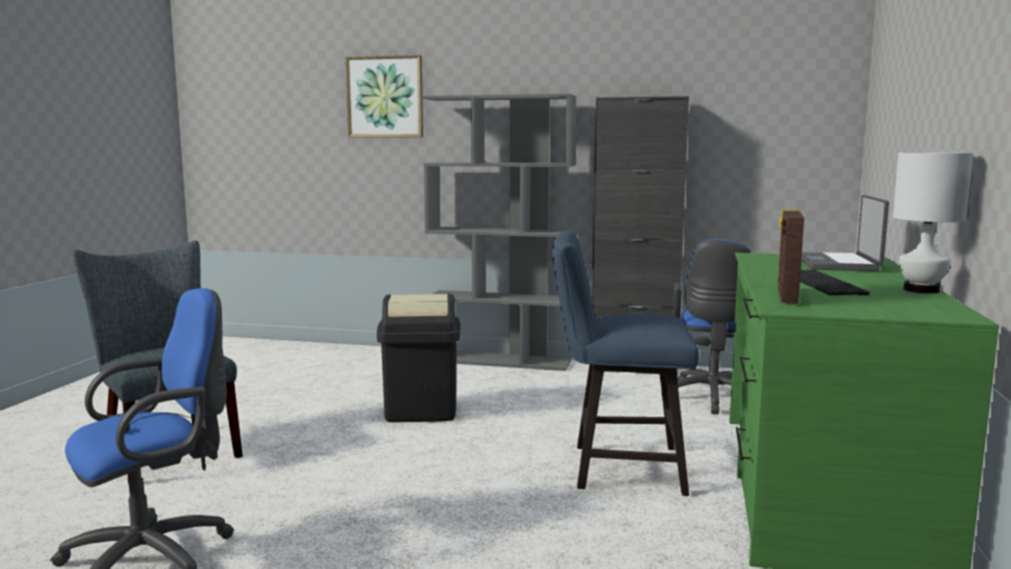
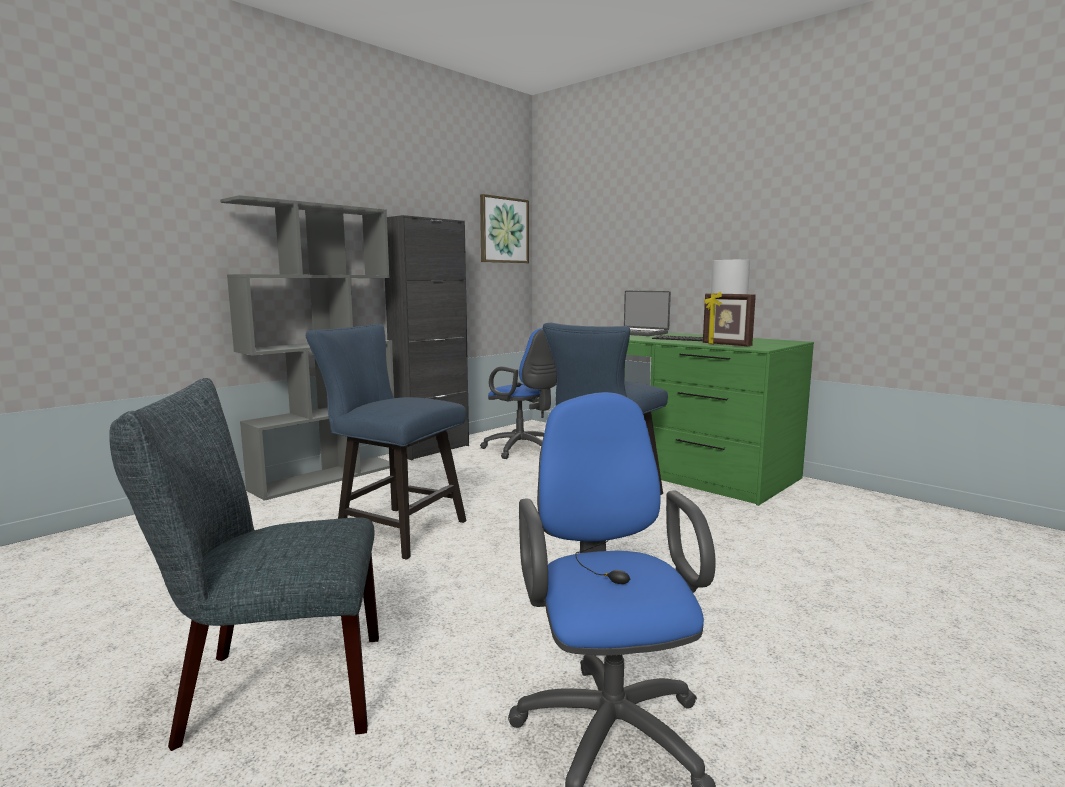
camera: 60 degrees left, 0 degrees up
picture [345,55,423,137] -> picture moved to [480,194,529,263]
black trash can [377,294,460,422] -> blue chair [306,324,466,560]

